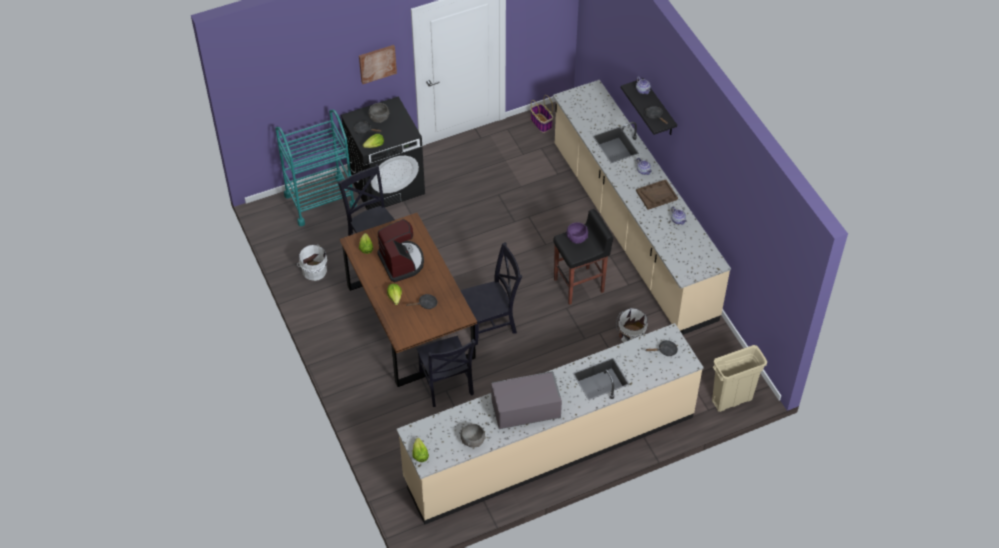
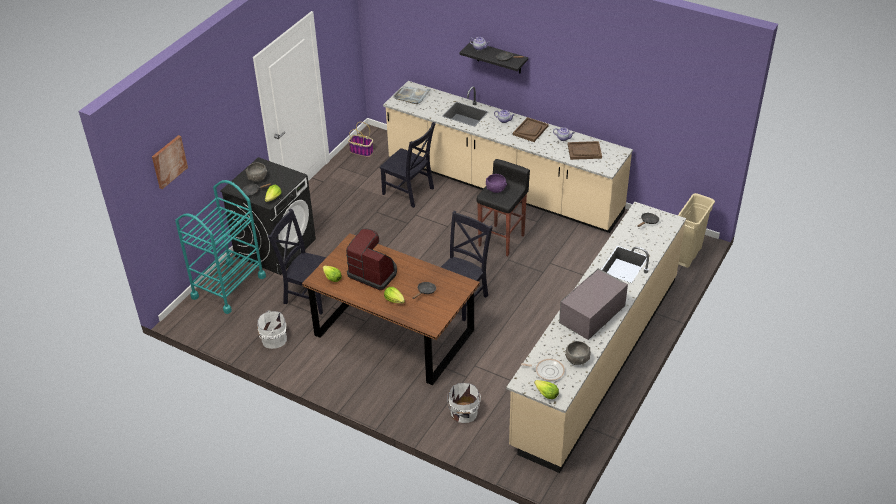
camera: 35 degrees left, 10 degrees down
picture [359,45,397,84] -> picture moved to [152,135,188,189]
black chair [417,336,476,407] -> black chair moved to [380,122,436,208]
white bucket [616,308,648,342] -> white bucket moved to [447,383,481,423]
none -> grey tray [393,86,431,104]
none -> frying pan [521,359,565,381]
none -> brown tray [568,141,602,160]

